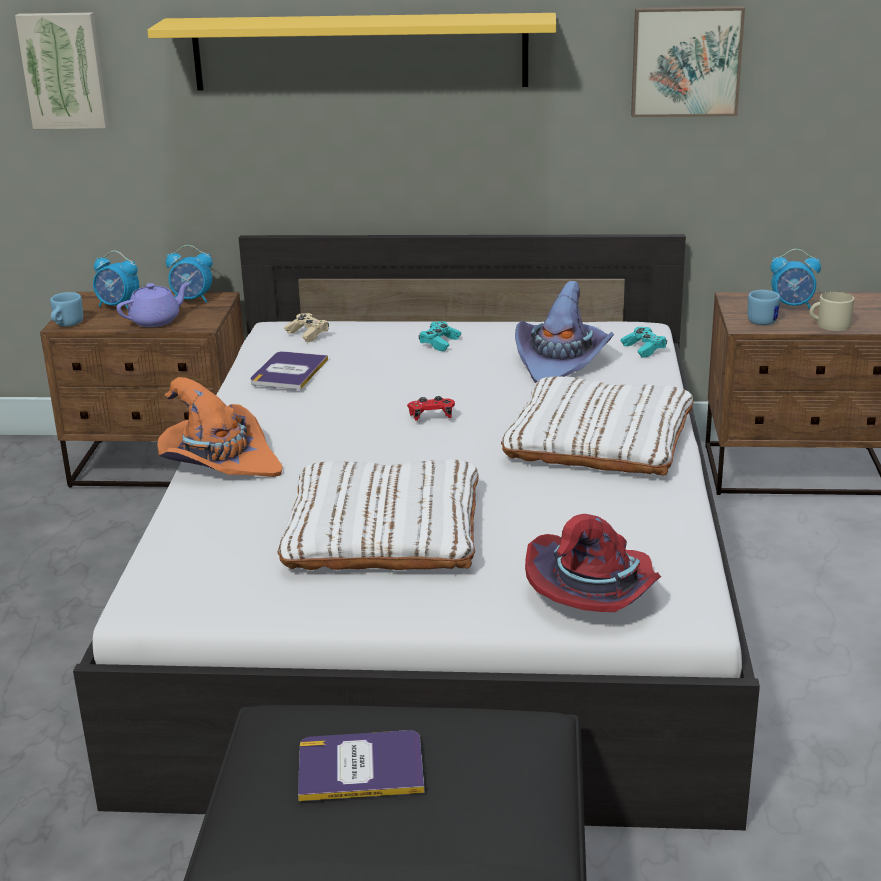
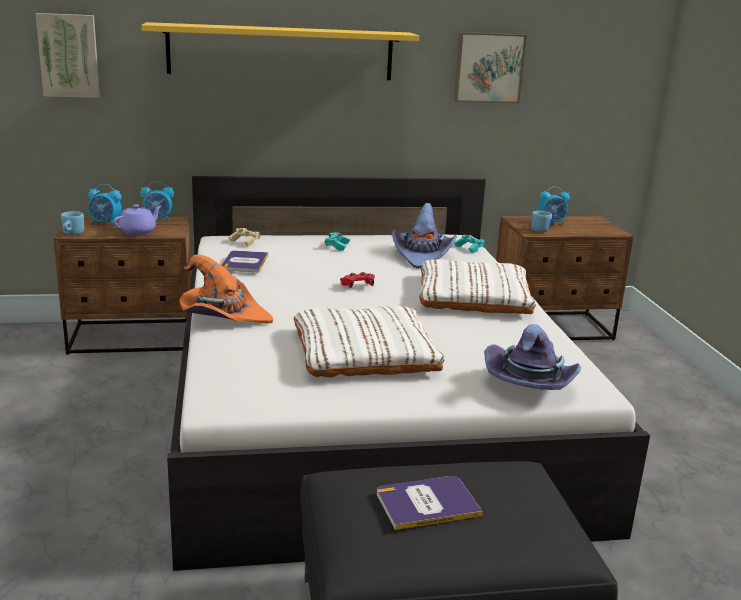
camera: 15 degrees left, 5 degrees down
red hat [525,514,661,612] -> purple hat [484,324,581,390]
beige mug [810,291,854,331] -> none

